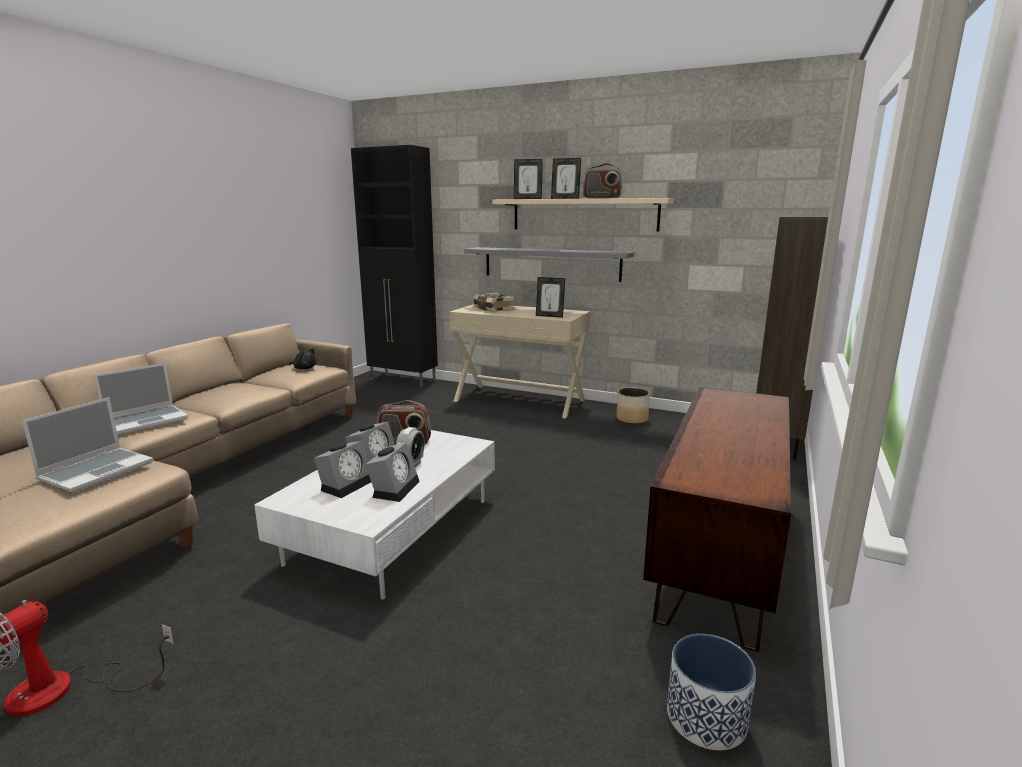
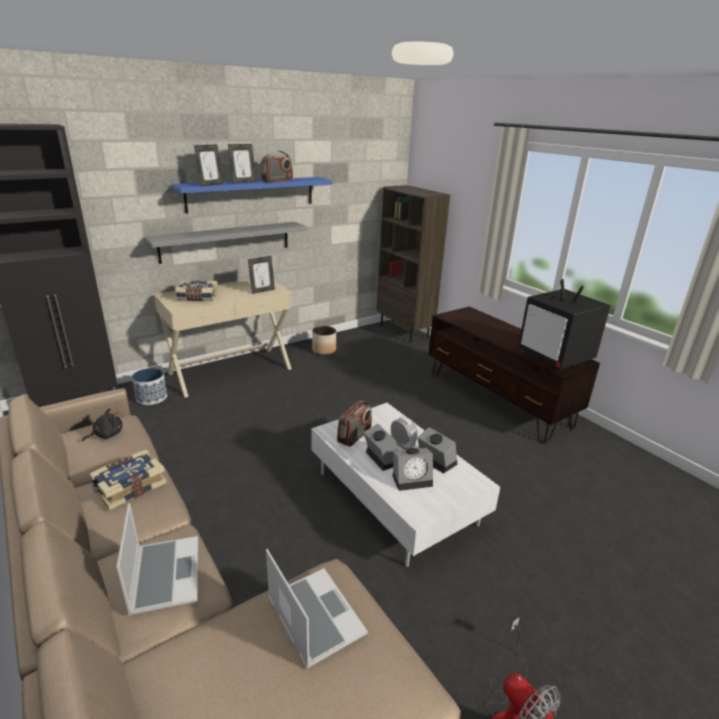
camera: 60 degrees left, 10 degrees up
alarm clock [314,441,371,498] -> alarm clock turned 105 degrees clockwise [392,448,433,491]
beige shelf [492,198,674,232] -> blue shelf [171,177,333,214]
planter [667,634,756,750] -> planter moved to [132,368,167,405]
none -> book [89,450,167,510]
none -> television [518,279,611,369]

